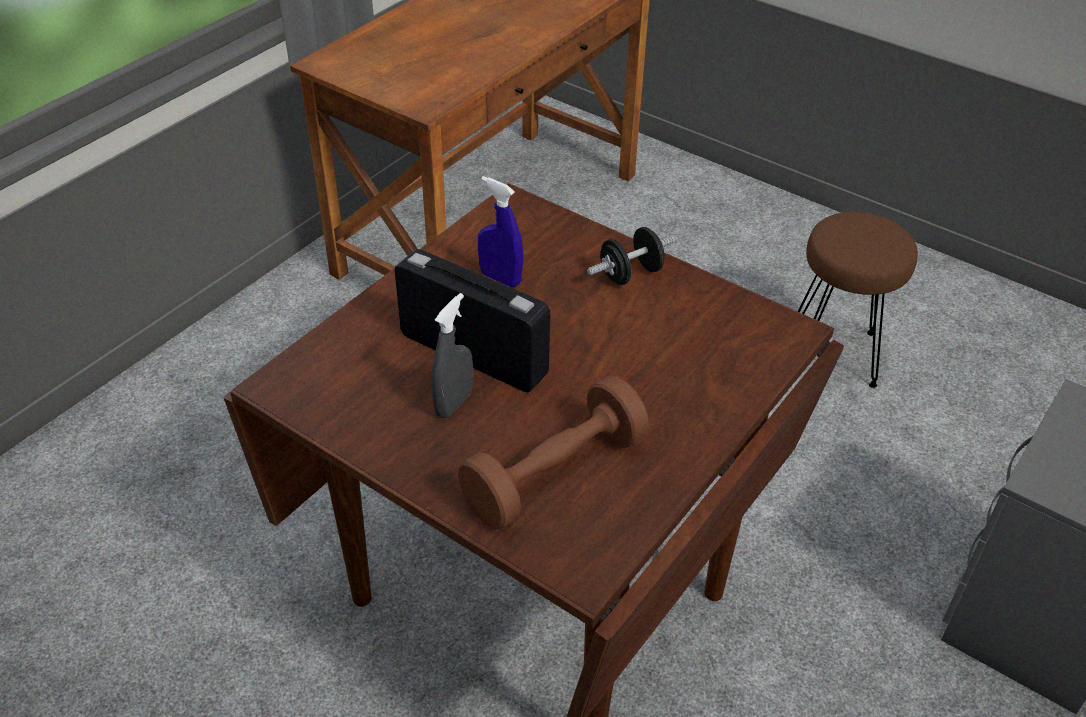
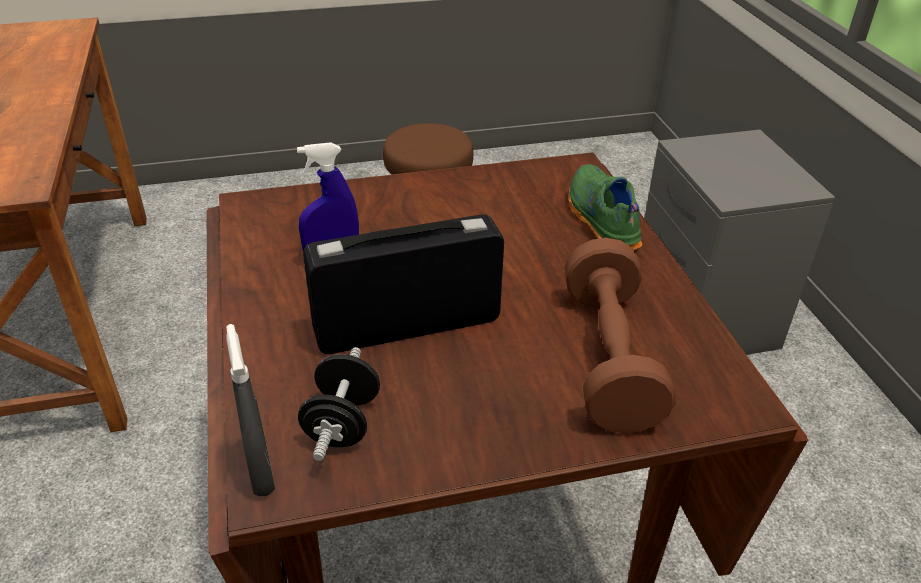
camera: 50 degrees left, 5 degrees down
grey spray bottle [431,293,473,418] -> grey spray bottle moved to [226,324,275,496]
black dumbbell [587,227,675,285] -> black dumbbell moved to [298,347,380,461]
none -> green shoe [568,164,642,251]

